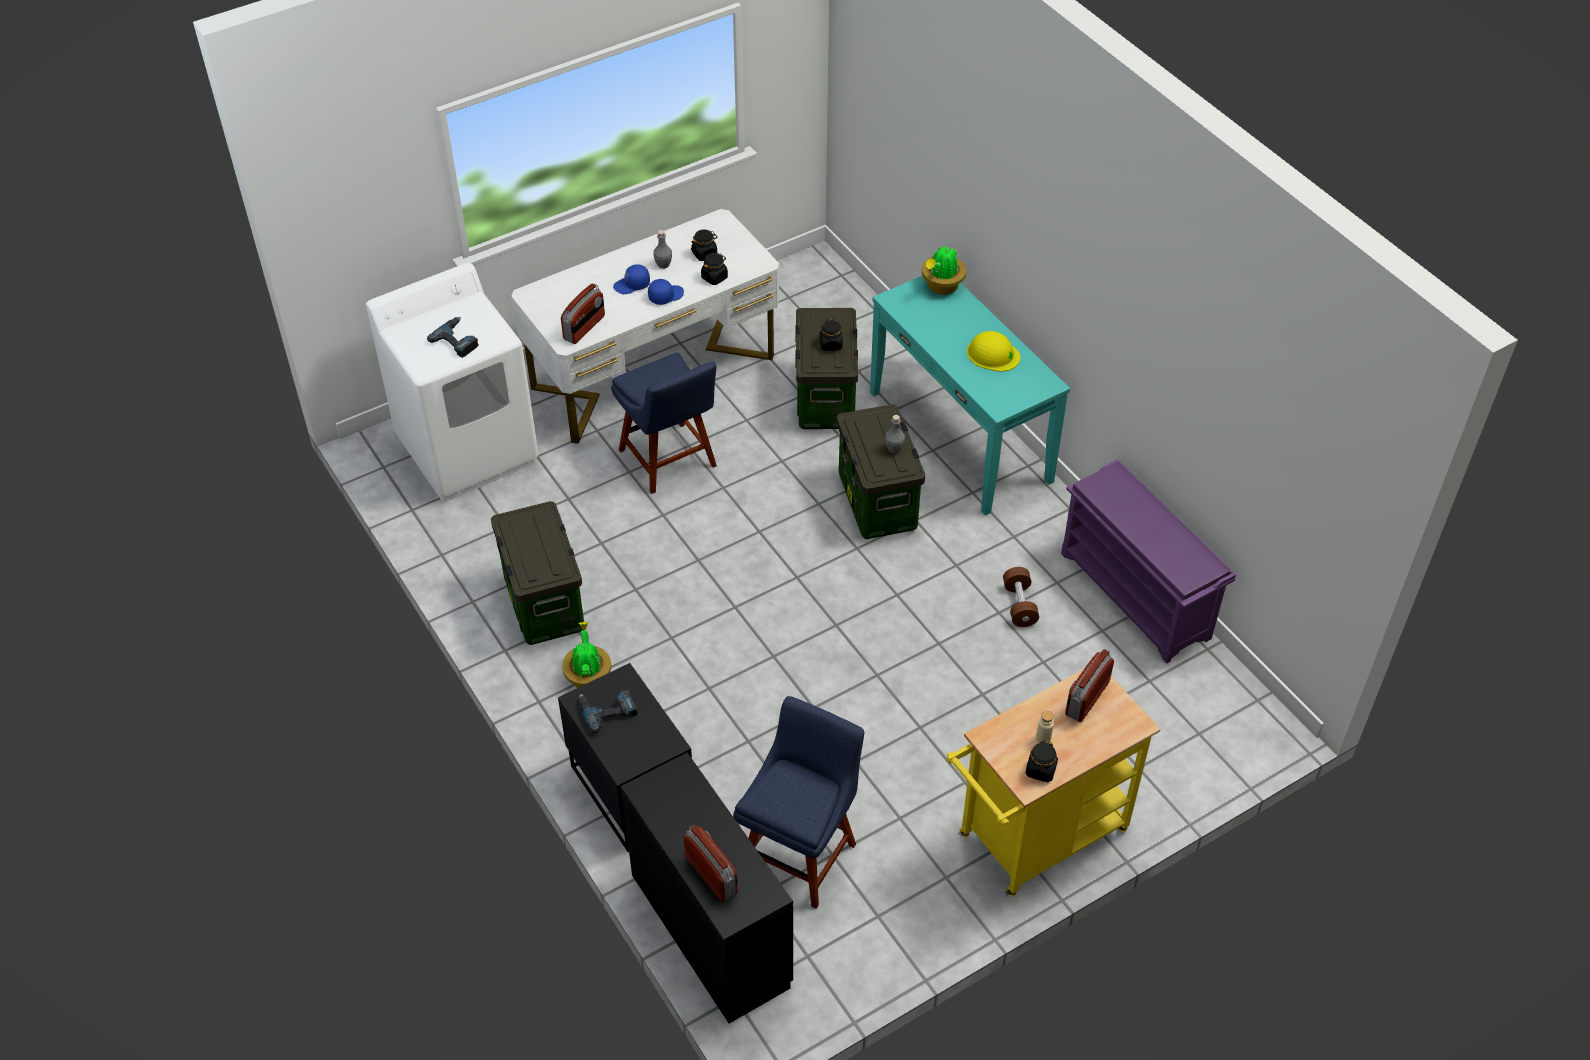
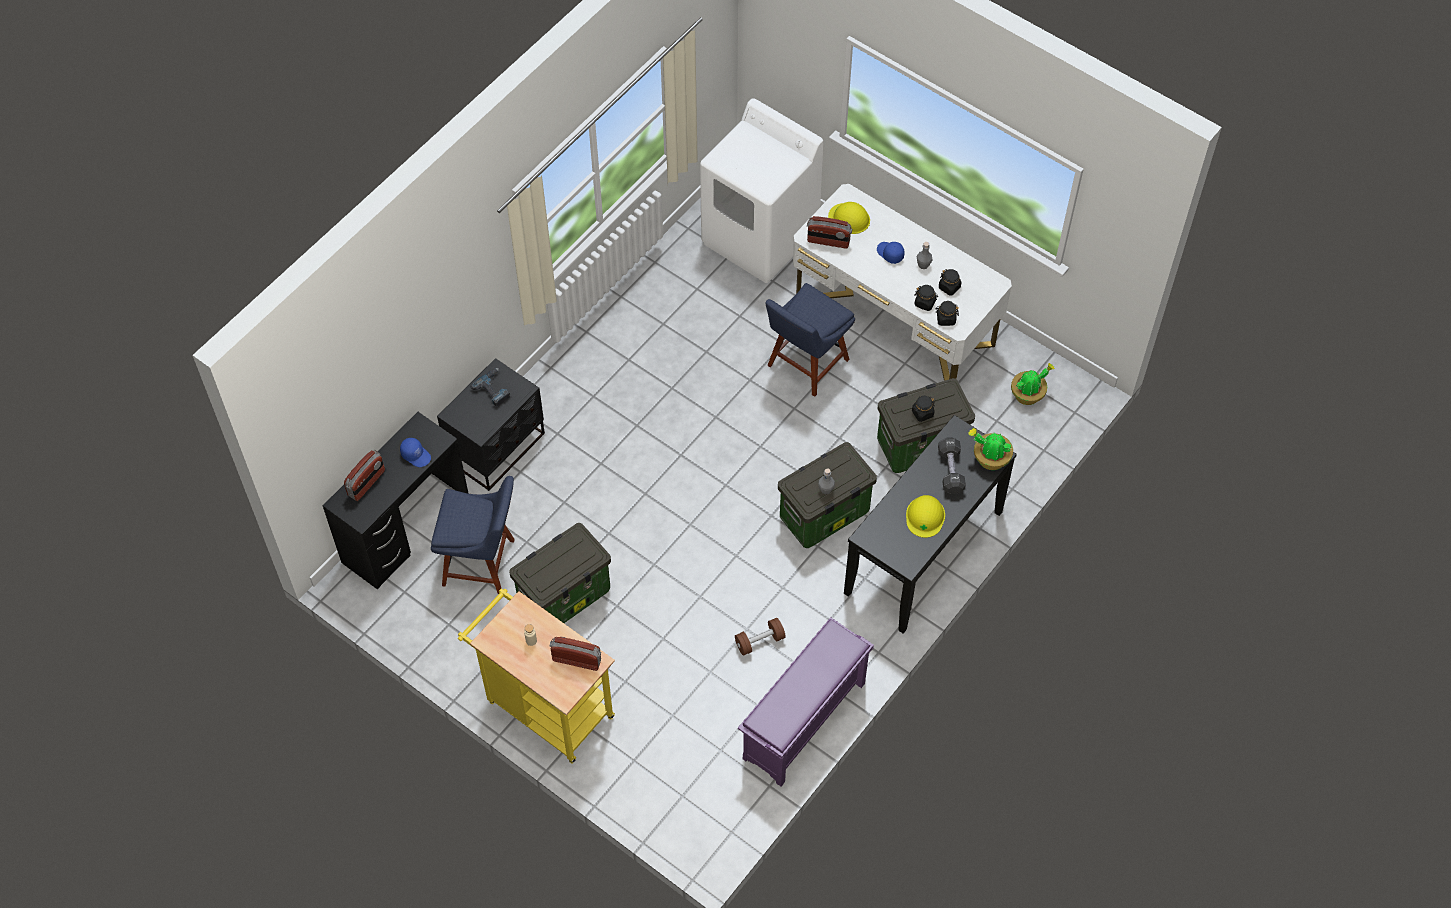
camera: 70 degrees right, 10 degrees up
power drill [427,317,479,358] -> none
storage box [491,501,584,645] -> storage box moved to [509,523,611,623]
potted plant [562,622,611,688] -> potted plant moved to [1011,363,1055,405]
blue cap [648,279,684,305] -> blue cap moved to [400,438,431,467]
turquoise console table [870,276,1070,516] -> black console table [844,415,1017,634]
black jar [1026,740,1058,782] -> black jar moved to [935,301,959,326]
none -> yellow hard hat [828,202,870,234]
none -> black dumbbell [938,437,966,494]

